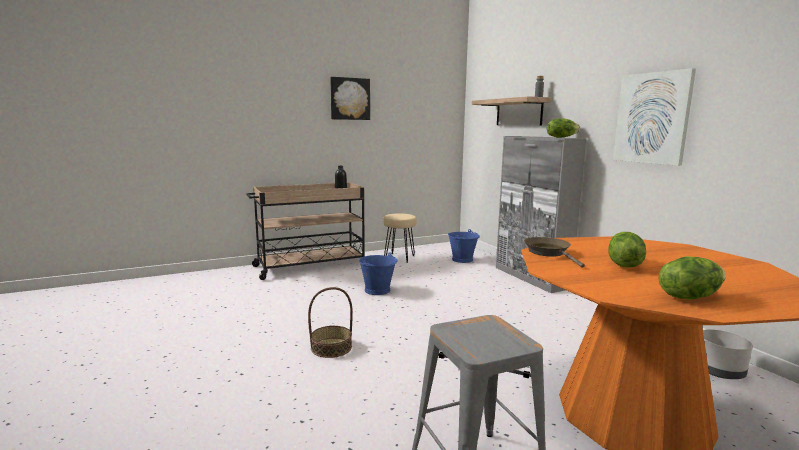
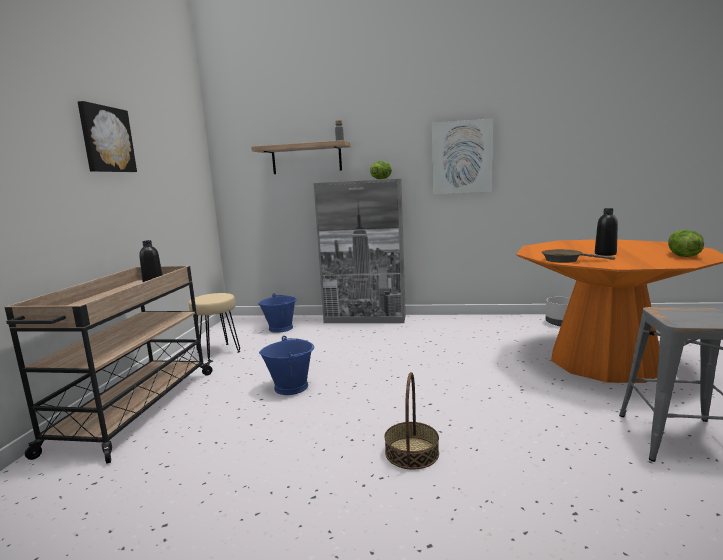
camera: 55 degrees left, 0 degrees up
lettuce [608,232,646,268] -> black bottle [595,208,618,256]

